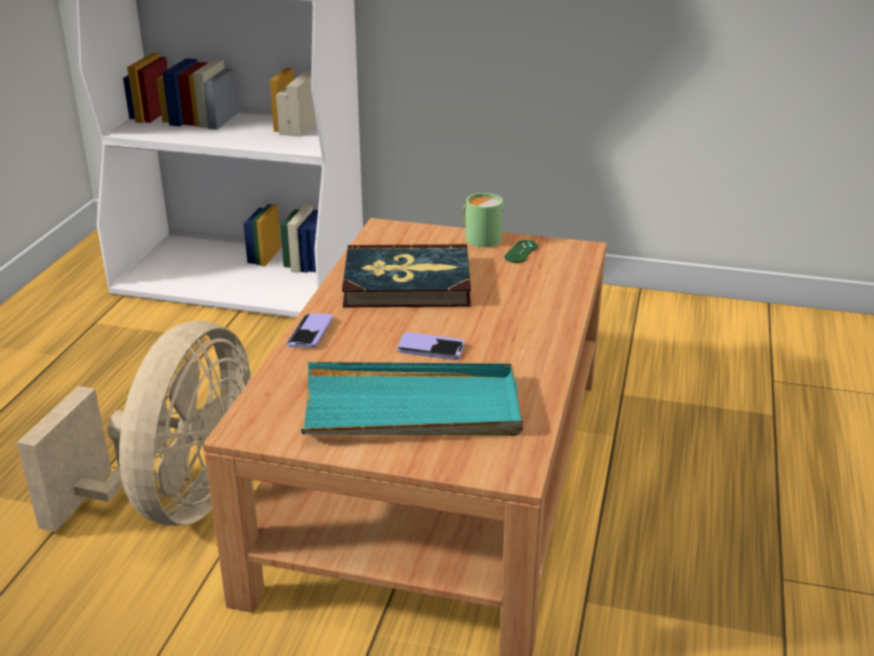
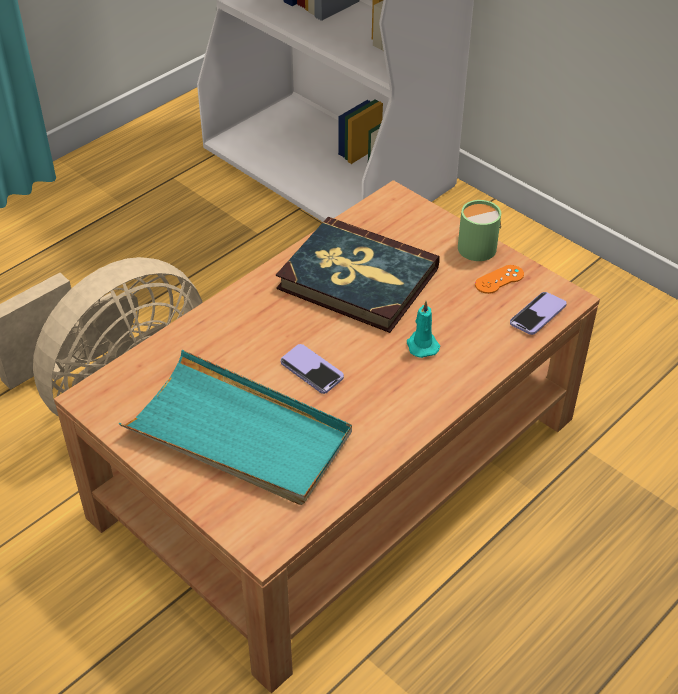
camera: 30 degrees right, 15 degrees up
phone [287,314,333,348] -> phone moved to [510,292,566,335]
green game controller [504,240,538,263] -> orange game controller [475,265,524,294]
none -> turquoise candle [407,301,440,358]

